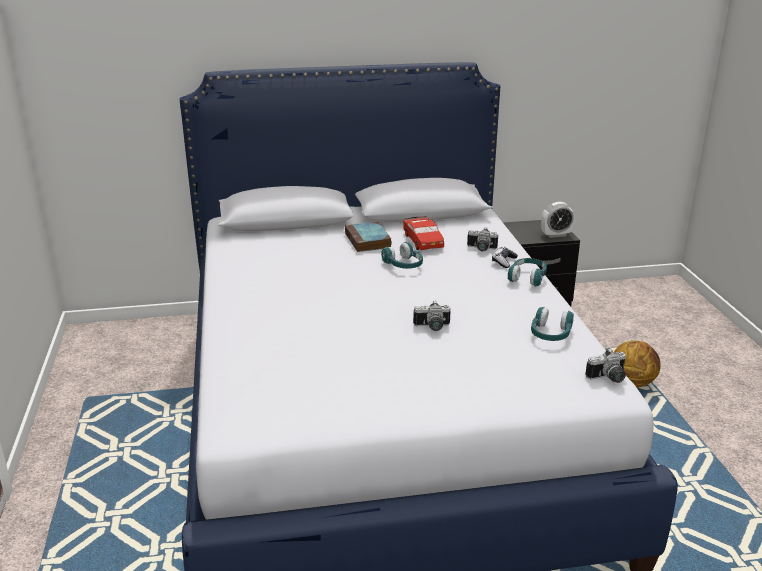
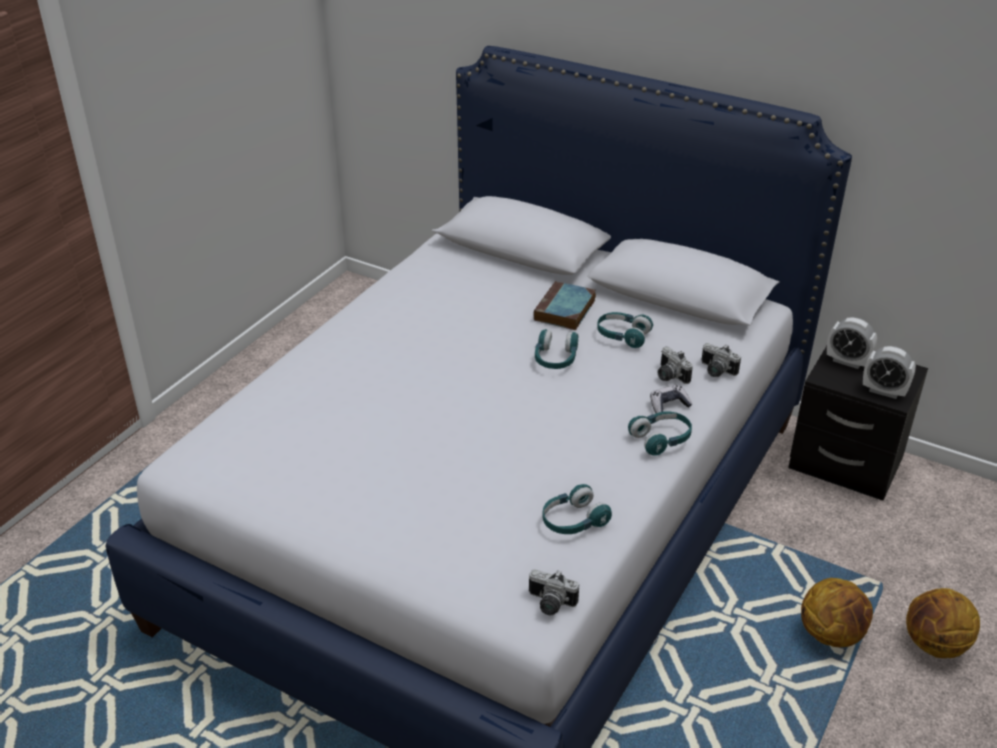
camera: 40 degrees right, 10 degrees up
red toy car [404,216,444,250] -> turquoise headphones [597,312,653,348]
camera [413,301,451,331] -> camera moved to [701,343,741,377]
none -> alarm clock [827,317,877,369]
none -> basketball [906,588,980,658]

